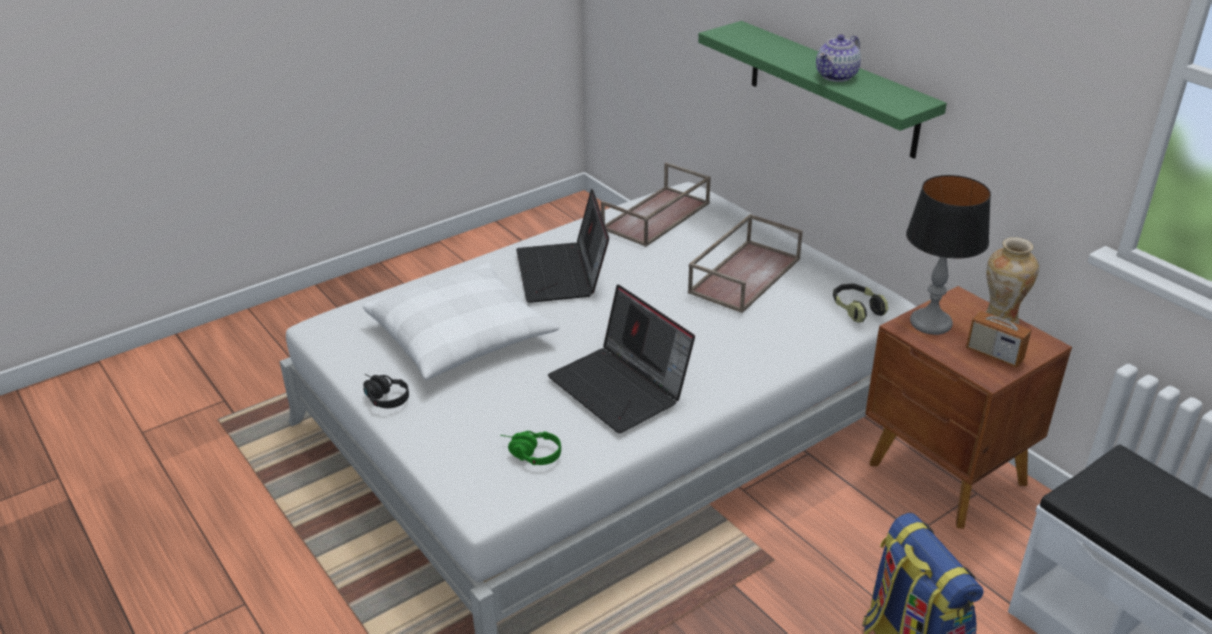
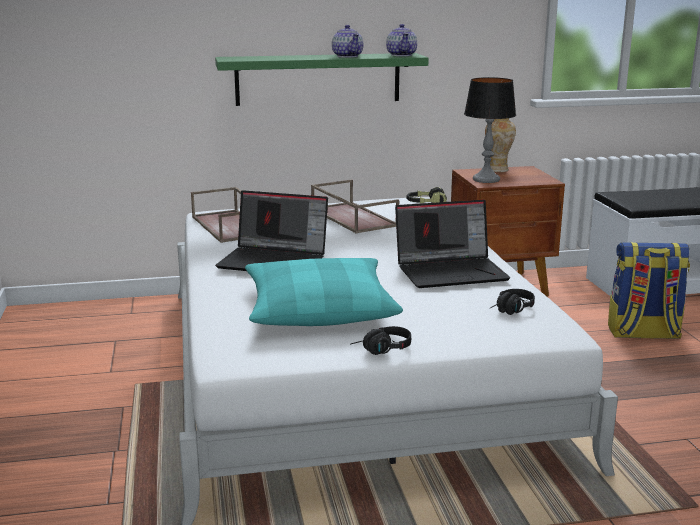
camera: 65 degrees left, 15 degrees down
white pillow [363,263,559,380] -> turquoise pillow [245,258,403,326]
green headphones [500,431,561,465] -> black headphones [491,289,535,315]
radio [966,287,1032,367] -> none
none -> teapot [386,24,417,56]

